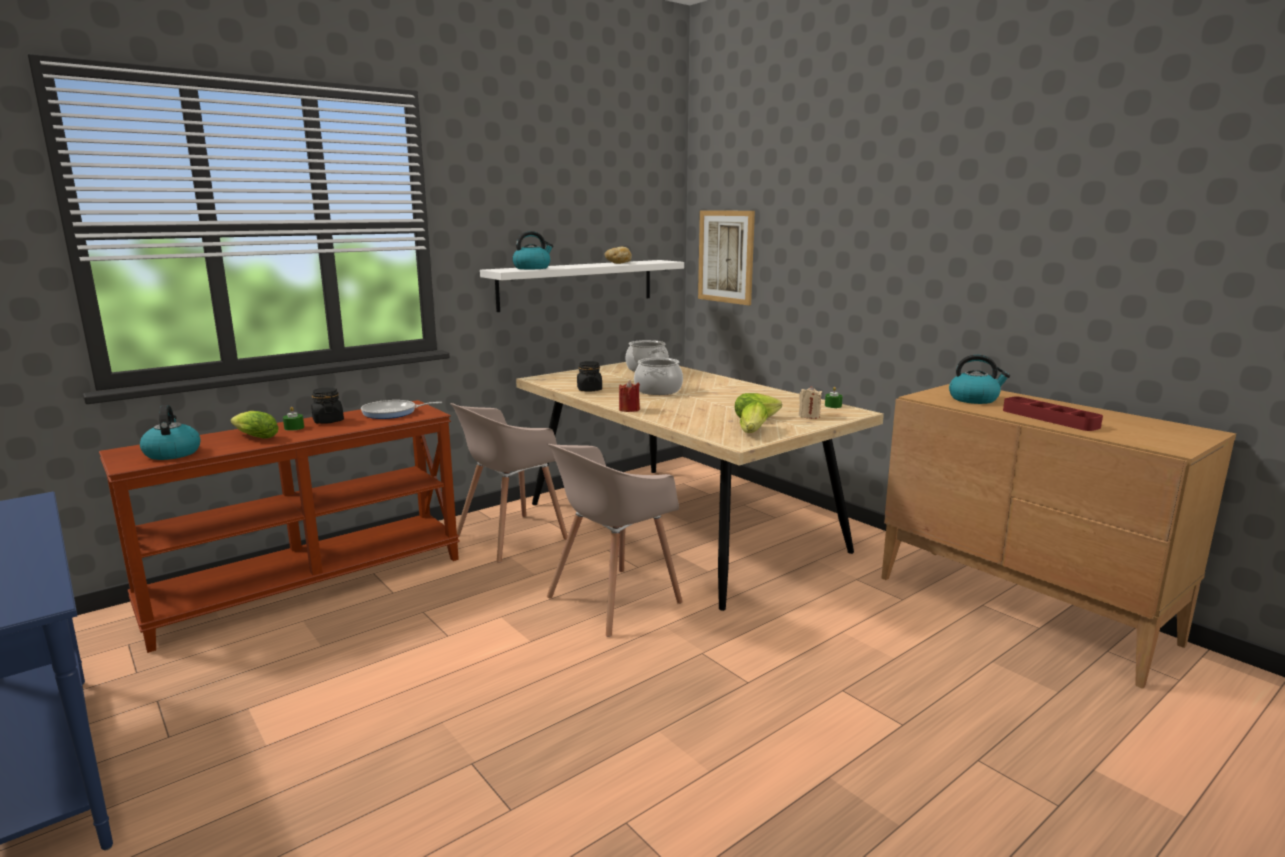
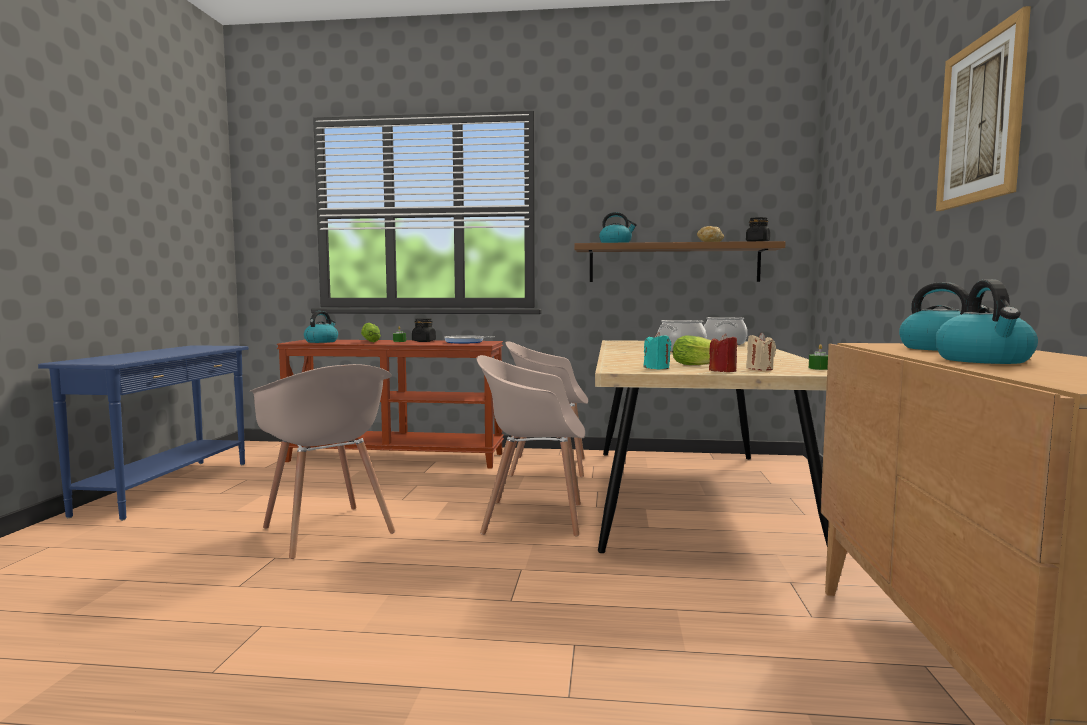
camera: 45 degrees right, 10 degrees down
white shelf [480,260,684,312] -> brown shelf [574,241,786,282]
black jar [577,361,602,392] -> black jar moved to [746,217,770,241]
red candle [619,380,640,412] -> red candle moved to [709,334,738,372]
picture [698,210,755,305] -> picture moved to [936,6,1031,211]
lettuce [740,401,768,433] -> turquoise candle [643,332,671,369]
red tray [1003,397,1103,431] -> kettle [935,279,1038,364]
none -> beige chair [250,364,395,559]

